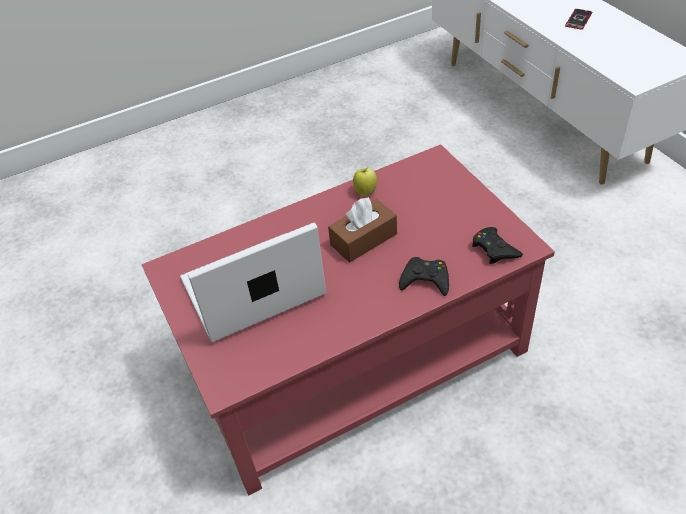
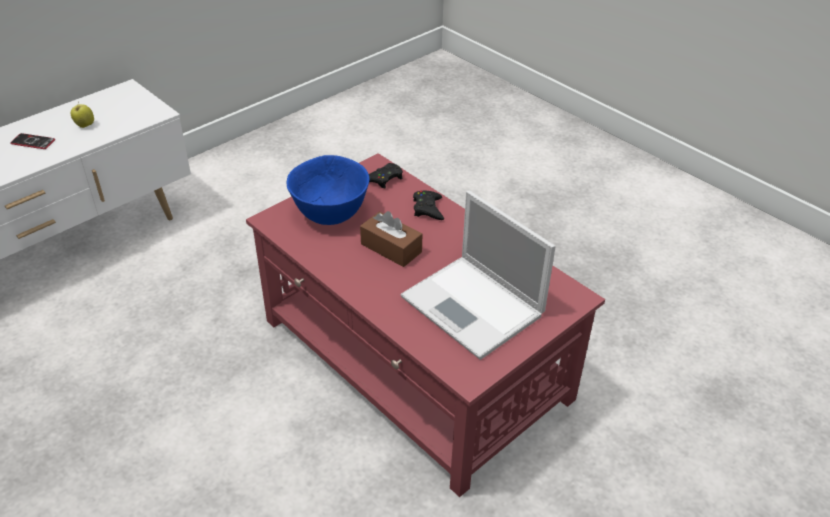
camera: 110 degrees left, 5 degrees down
apple [353,168,377,196] -> apple moved to [71,102,94,128]
none -> blue bowl [287,155,370,225]

